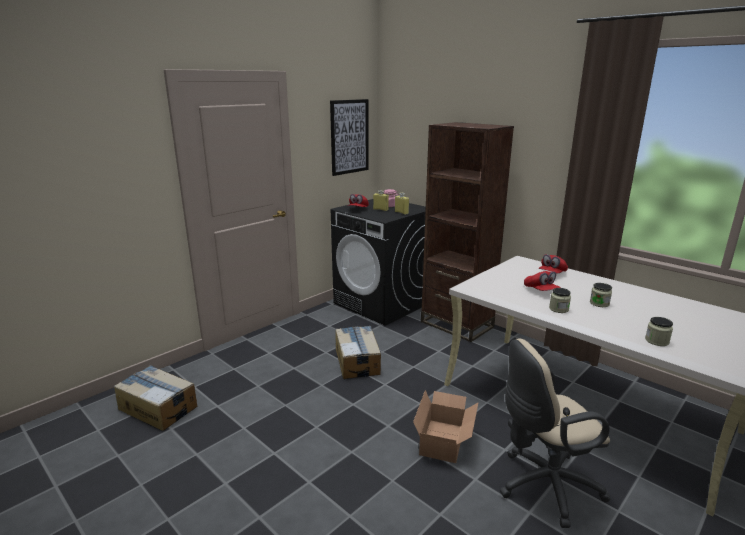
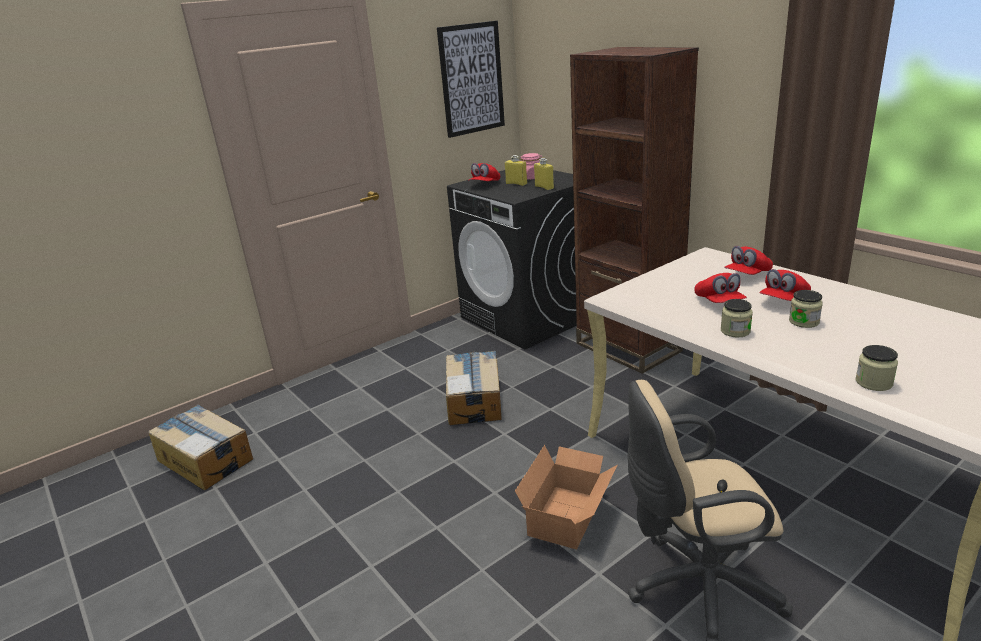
camera: 10 degrees right, 5 degrees up
none -> red cap [759,269,811,301]

